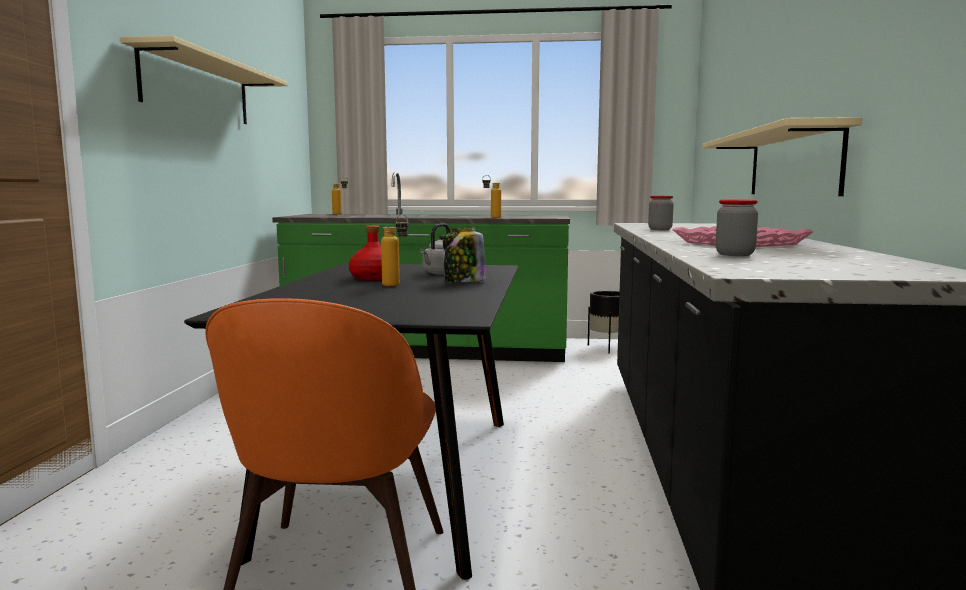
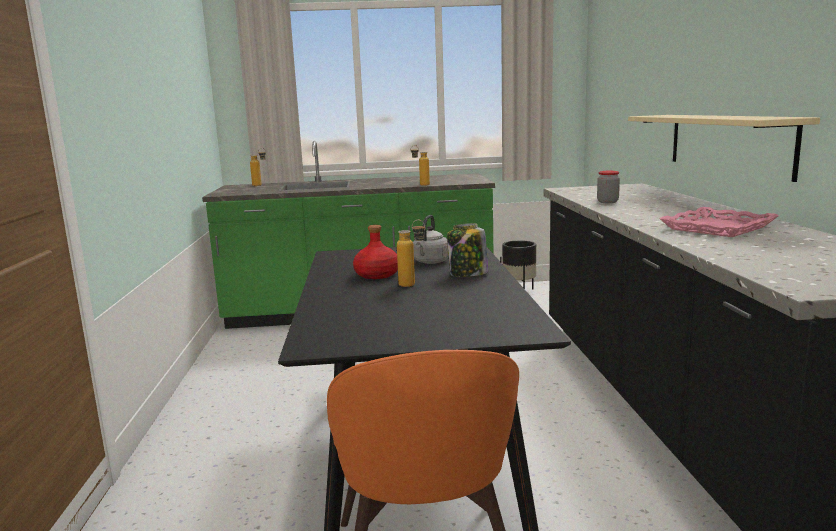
camera: 10 degrees left, 5 degrees up
beige shelf [120,36,288,124] -> none
jar [716,199,758,256] -> none

